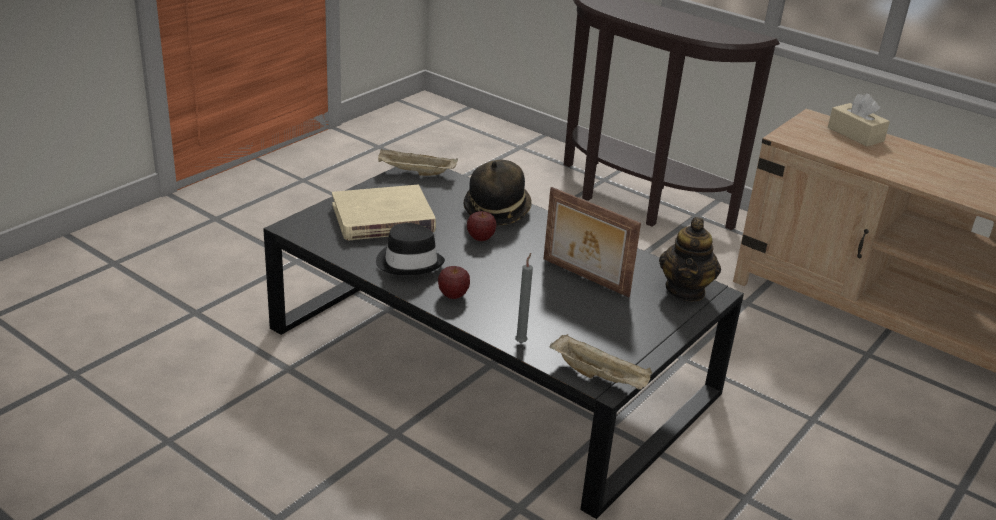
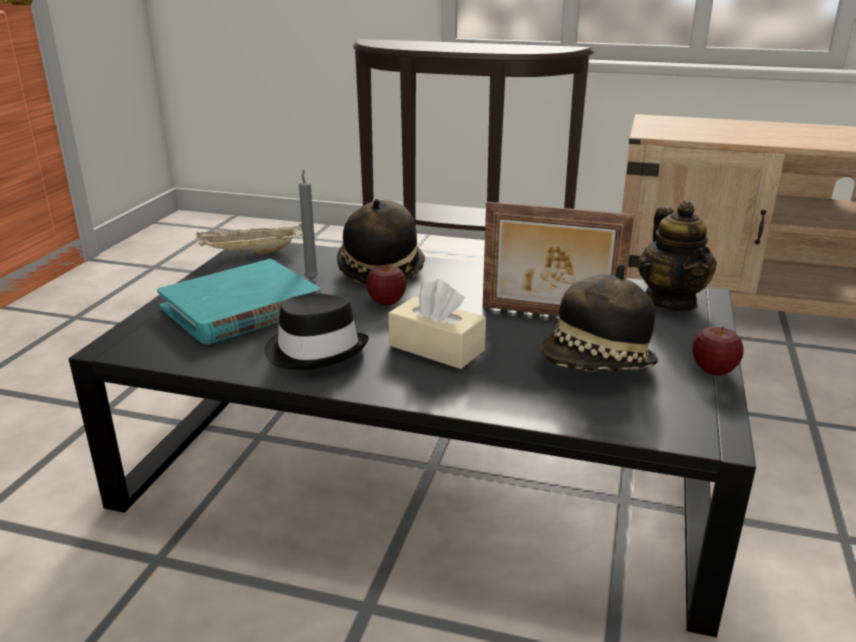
camera: 20 degrees left, 5 degrees down
beige book [332,185,436,241] -> turquoise book [157,259,323,344]
apple [438,266,470,299] -> apple moved to [692,326,744,375]
grey candle [515,253,533,343] -> grey candle moved to [299,169,318,280]
beige tray [550,334,652,390] -> none
beige tissue box [828,93,890,146] -> beige tissue box moved to [388,279,486,369]
none -> hat [540,264,658,372]

